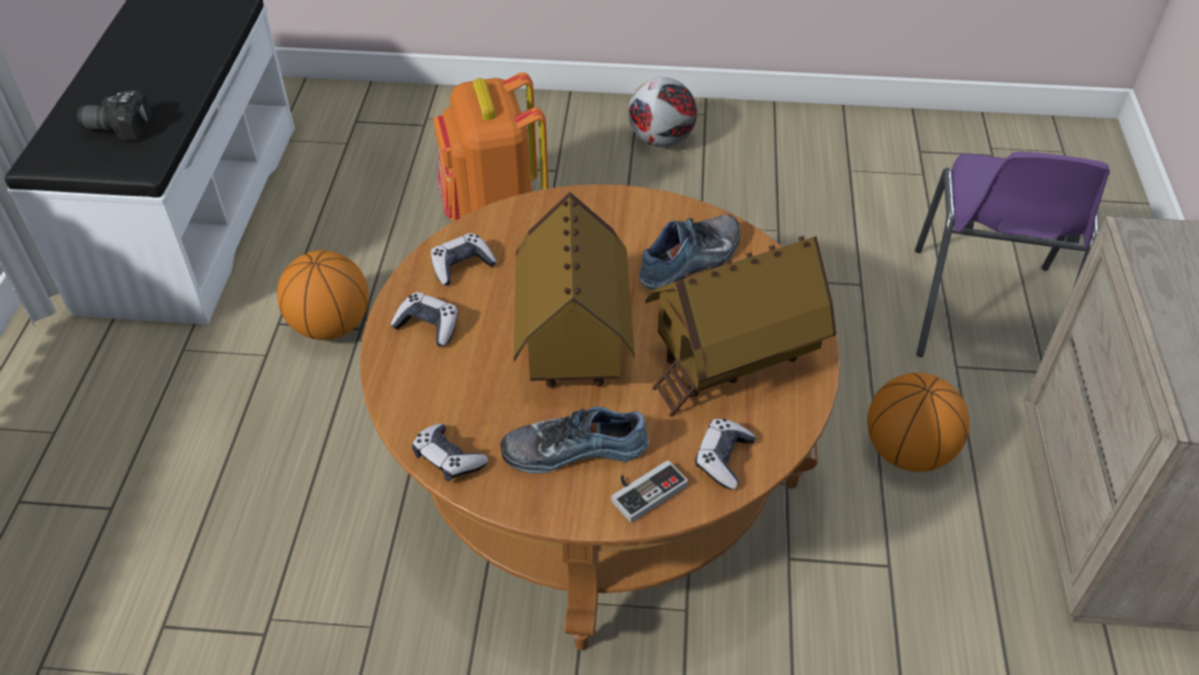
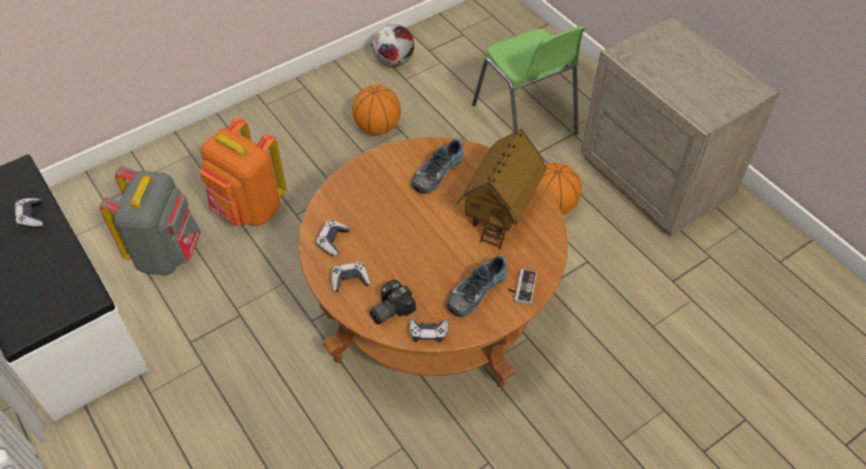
camera: 40 degrees left, 5 degrees up
camera [77,90,152,141] -> camera moved to [370,280,416,325]
basketball [277,250,369,340] -> basketball moved to [352,85,401,135]
toy house [514,192,635,388] -> none
football [628,77,697,147] -> football moved to [373,24,414,67]
shoe [639,215,740,290] -> shoe turned 150 degrees counterclockwise [411,139,464,194]
game controller [695,419,756,489] -> game controller moved to [15,198,44,228]
purple chair [915,152,1110,357] -> green chair [472,26,585,135]
none -> grey backpack [100,166,201,275]

